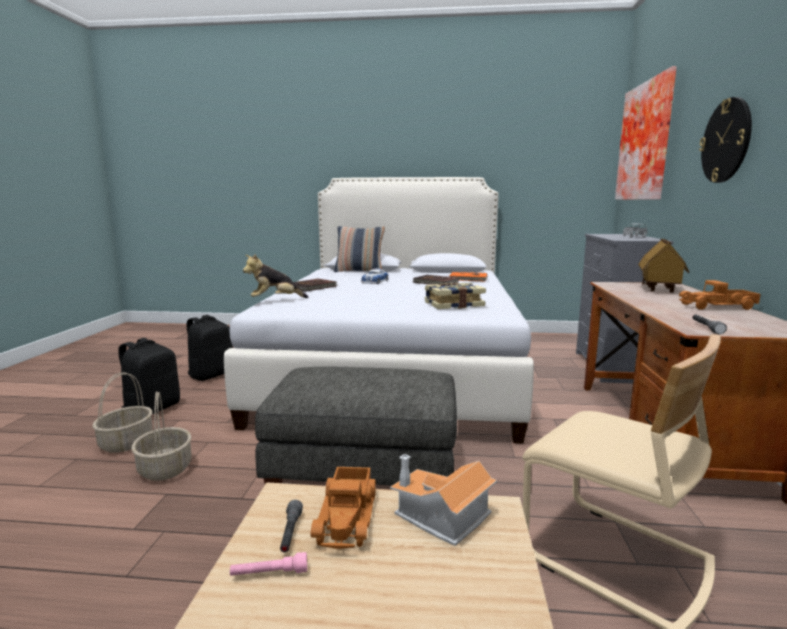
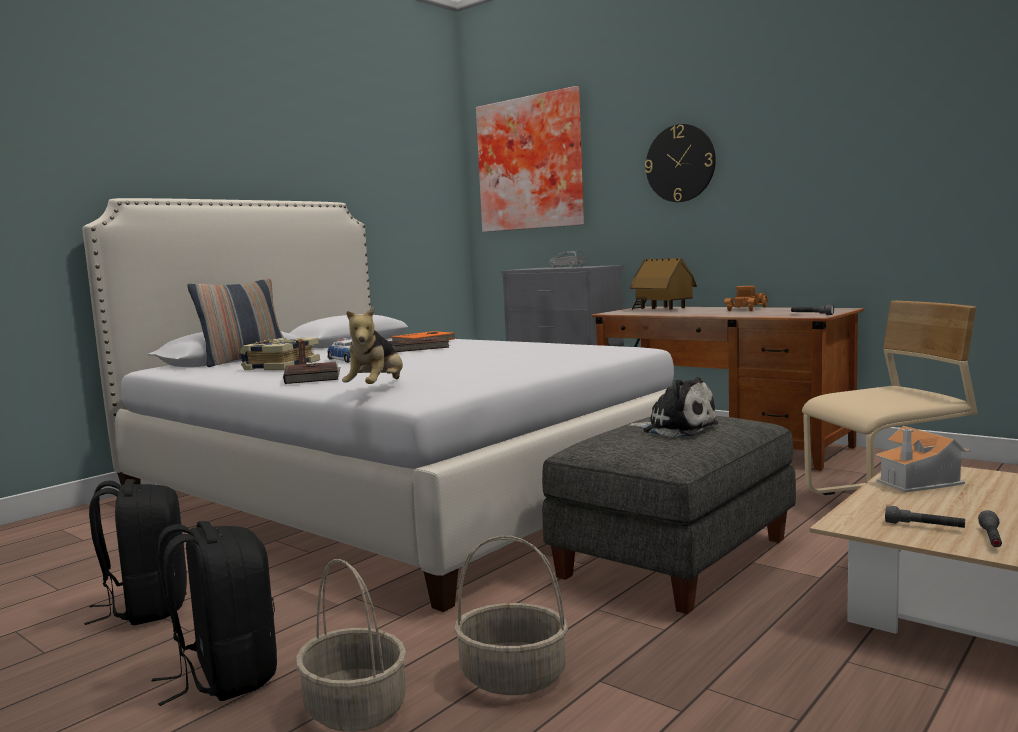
camera: 55 degrees left, 5 degrees down
pink flashlight [230,552,307,576] -> grey flashlight [978,510,1002,547]
toy truck [311,467,376,549] -> none
book [425,283,486,309] -> book moved to [240,338,320,370]
none -> plush toy [628,377,718,437]

